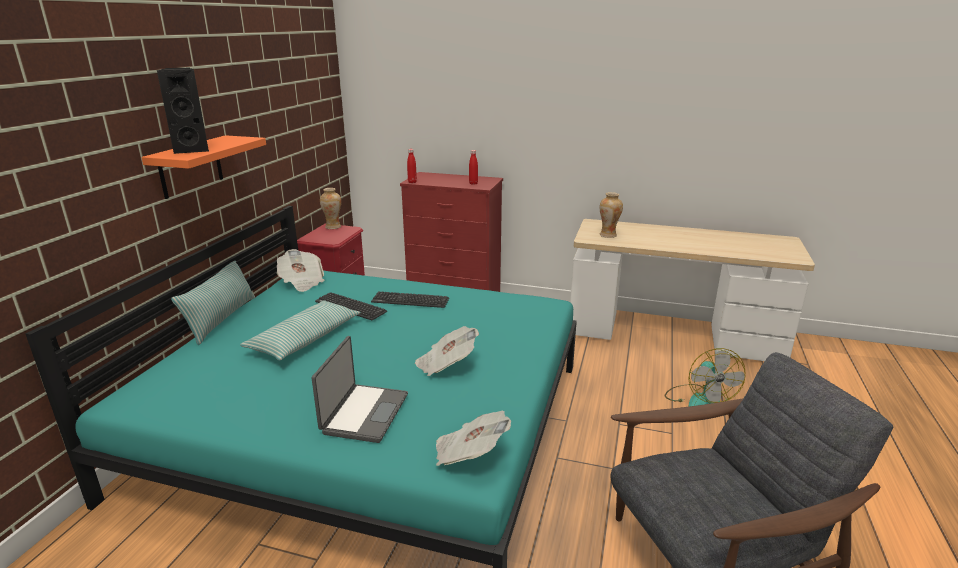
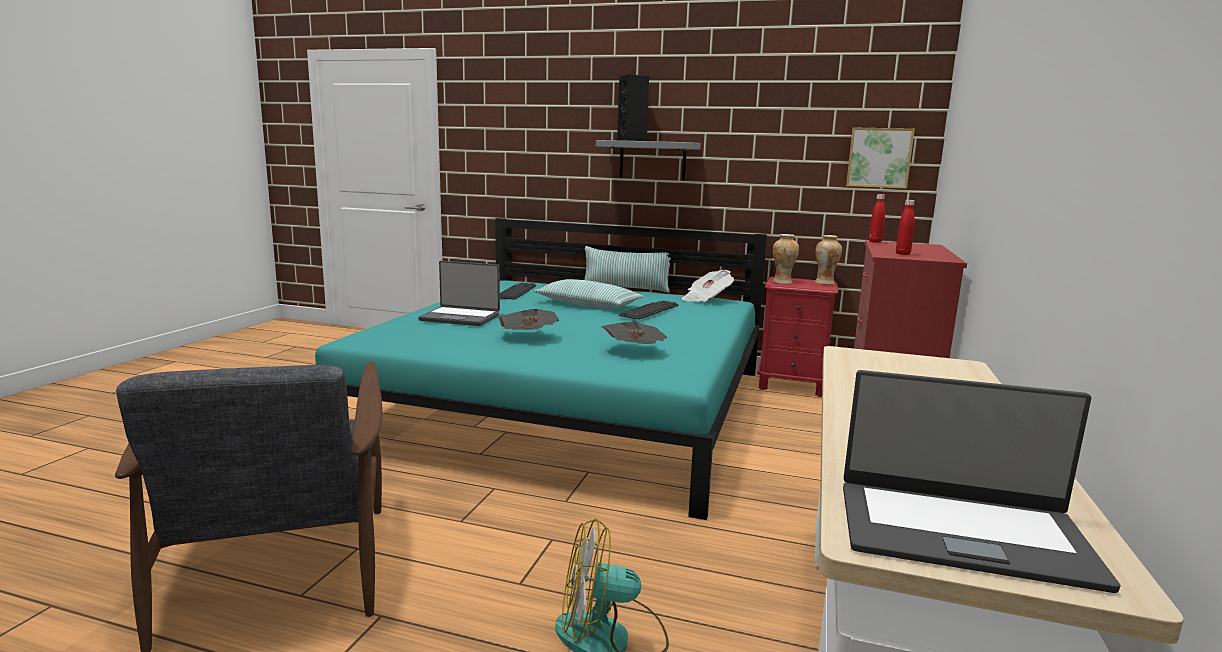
camera: 90 degrees right, 10 degrees down
orange shelf [141,135,266,199] -> grey shelf [596,140,701,180]
keyboard [371,292,449,308] -> keyboard moved to [500,283,536,299]
newspaper [436,411,511,466] -> newspaper moved to [602,322,667,344]
vase [600,192,623,238] -> vase moved to [773,234,799,284]
none -> laptop [843,370,1121,593]
none -> picture [846,127,915,189]

